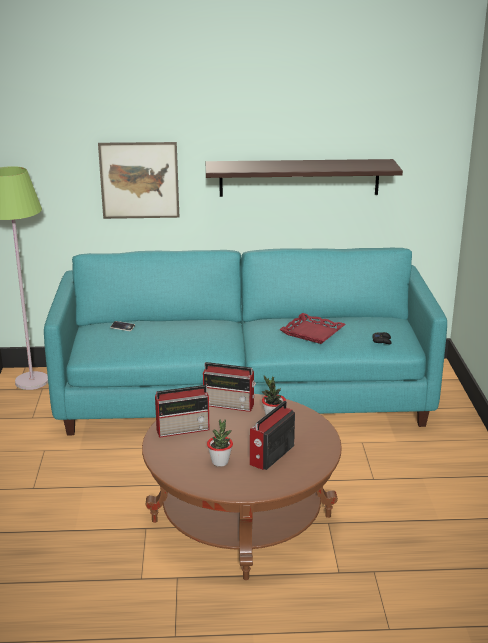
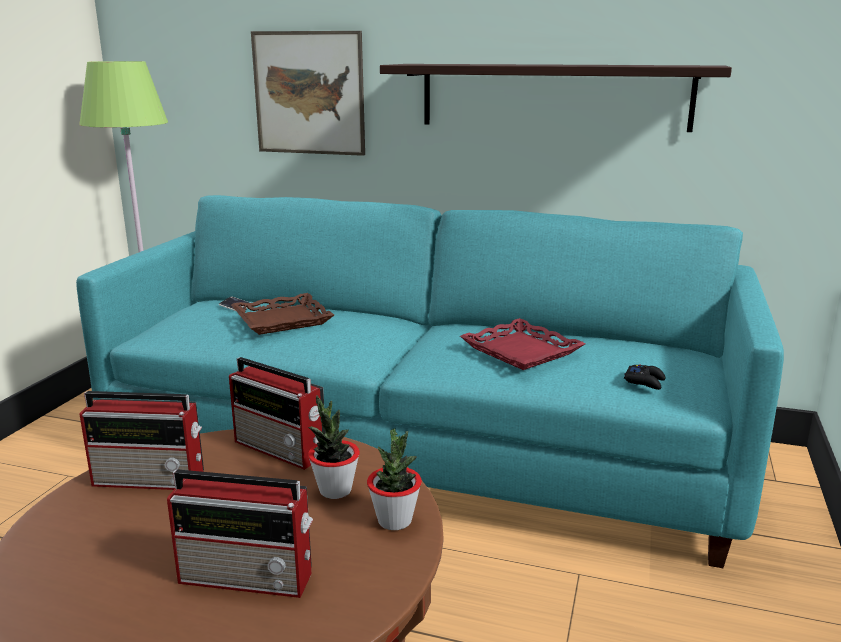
camera: 20 degrees right, 5 degrees down
potted plant [207,419,233,467] -> potted plant moved to [367,429,422,530]
radio [250,401,295,470] -> radio turned 135 degrees counterclockwise [167,469,313,598]
none -> brown tray [231,293,334,335]

